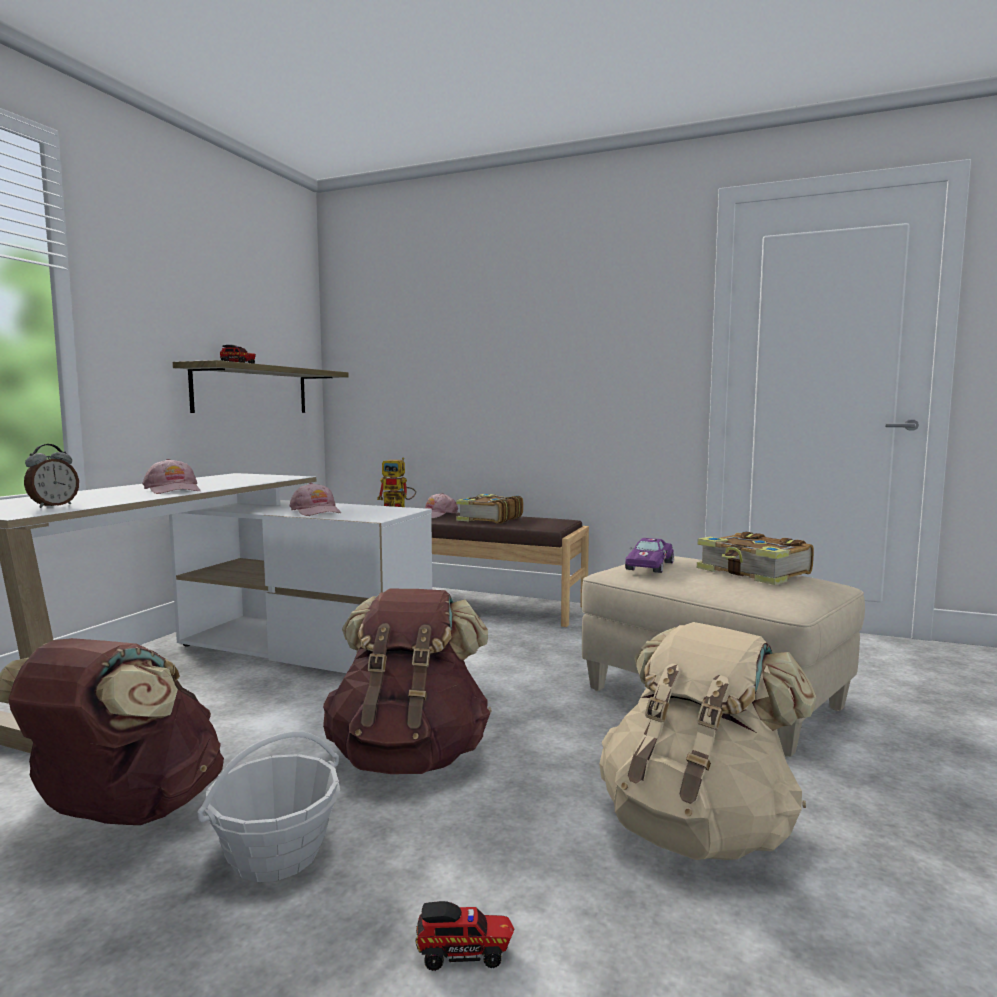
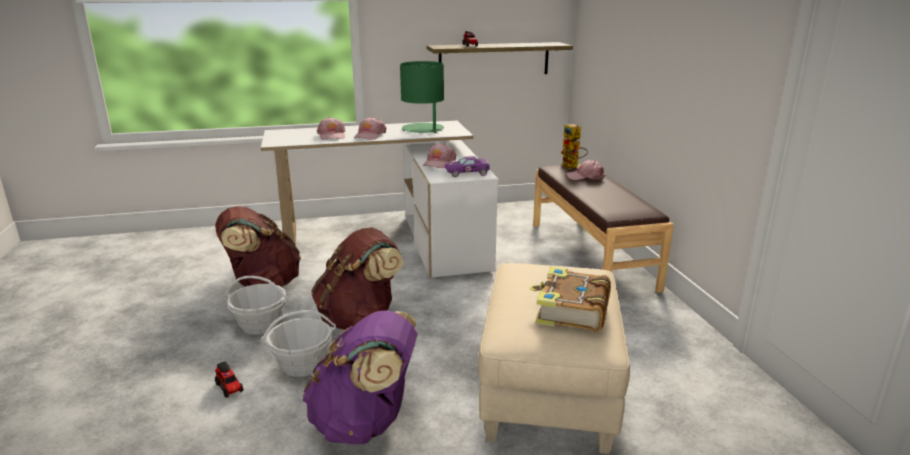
camera: 55 degrees right, 15 degrees up
alarm clock [24,444,79,508] -> none
book [456,494,524,524] -> none
beige backpack [599,622,817,860] -> purple backpack [302,310,417,444]
purple toy car [625,538,674,573] -> purple toy car moved to [445,156,490,177]
none -> basket [261,310,336,377]
none -> pink cap [317,117,346,140]
none -> green table lamp [400,61,444,133]

